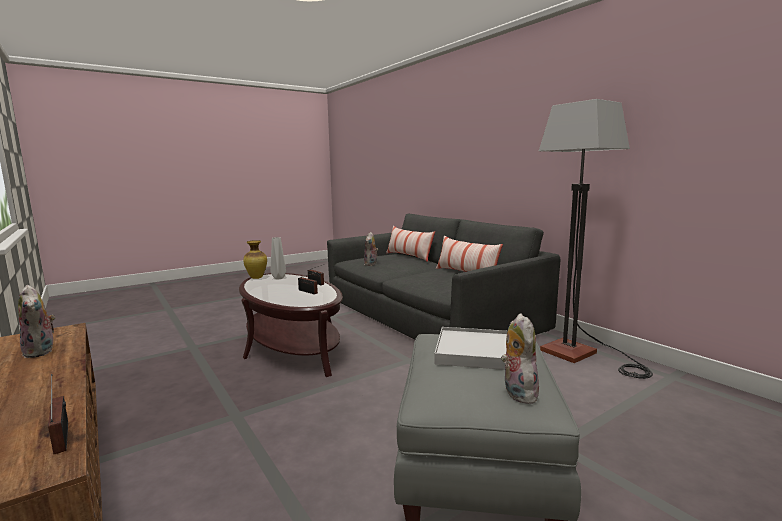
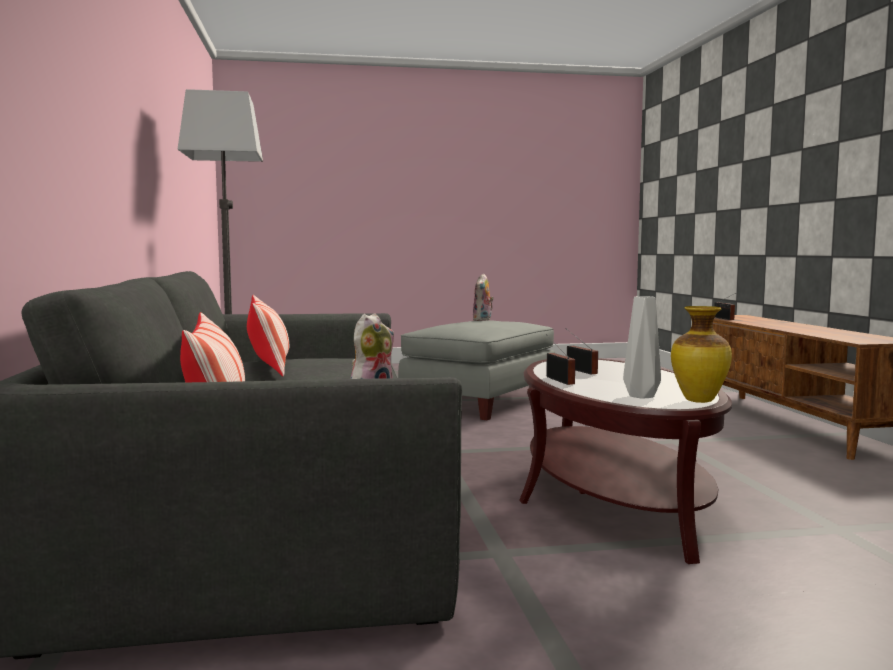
camera: 155 degrees left, 5 degrees down
plush toy [18,285,55,358] -> none
white tray [434,327,507,370] -> none

